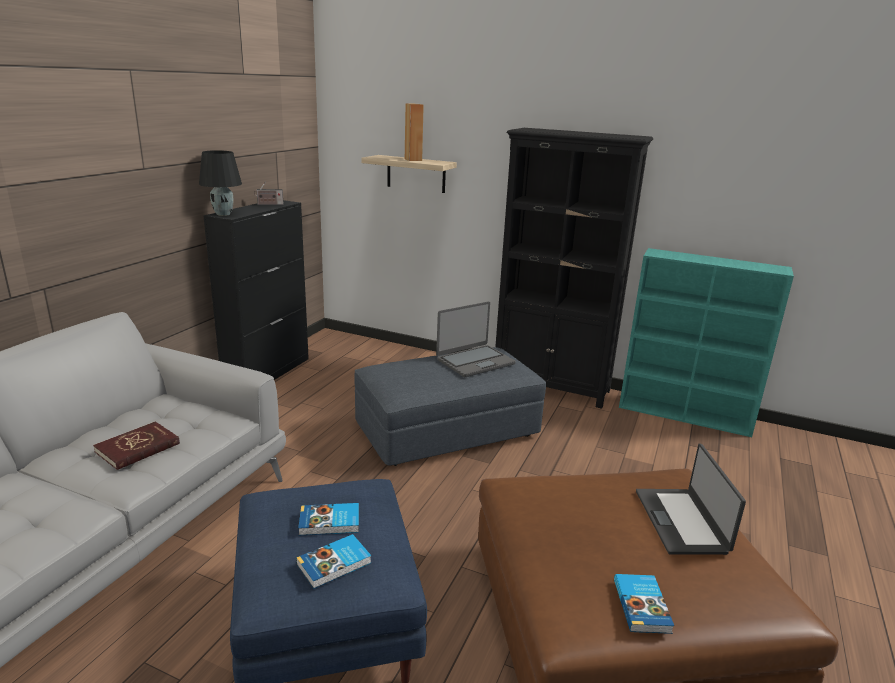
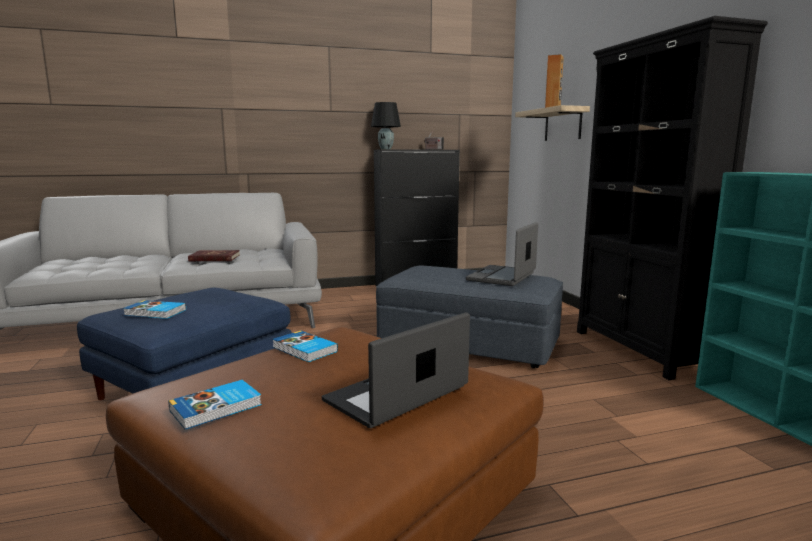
camera: 50 degrees right, 10 degrees down
book [298,503,359,535] -> book moved to [272,331,338,362]
laptop [436,302,516,377] -> laptop turned 105 degrees clockwise [466,222,538,286]

